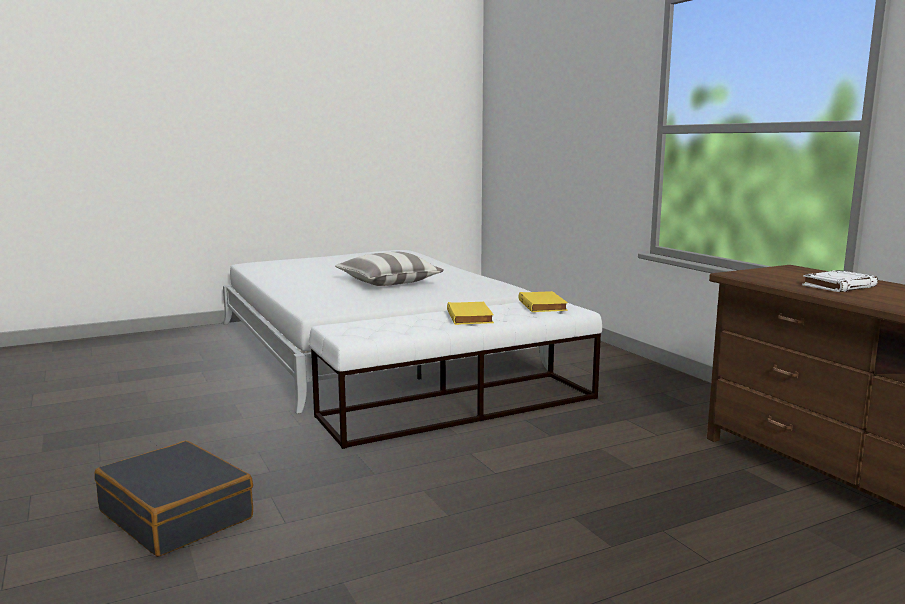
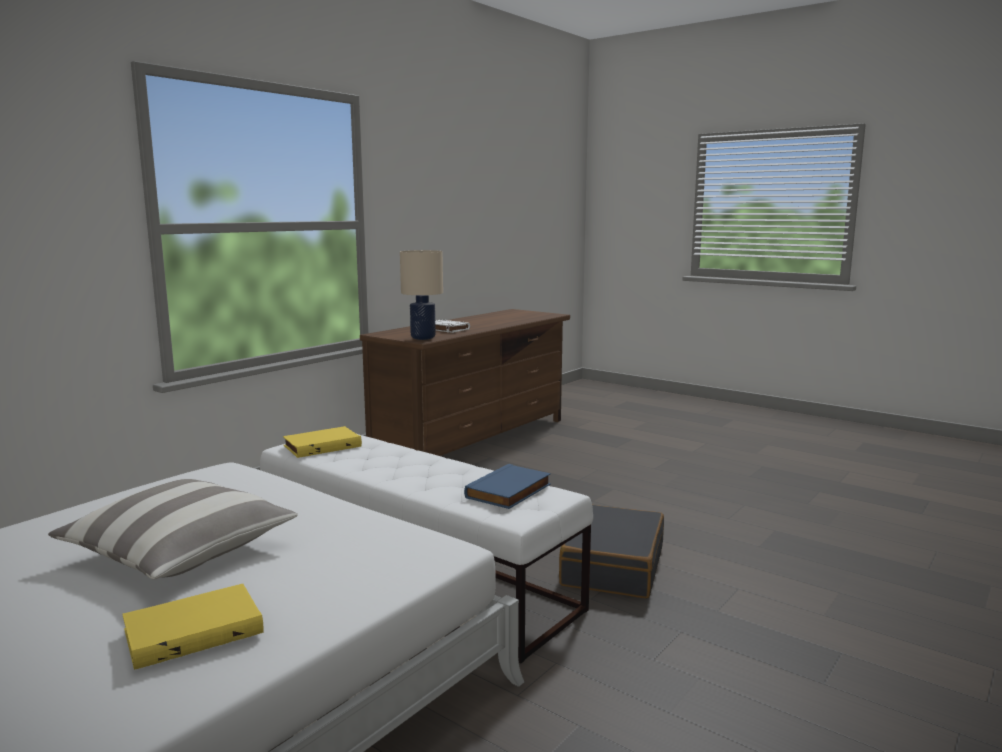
camera: 115 degrees left, 0 degrees up
black suitcase [95,441,253,557] -> black suitcase moved to [559,505,664,598]
yellow book [447,302,494,325] -> yellow book moved to [122,584,264,670]
none -> beige table lamp [400,250,443,340]
none -> blue book [464,464,551,509]

